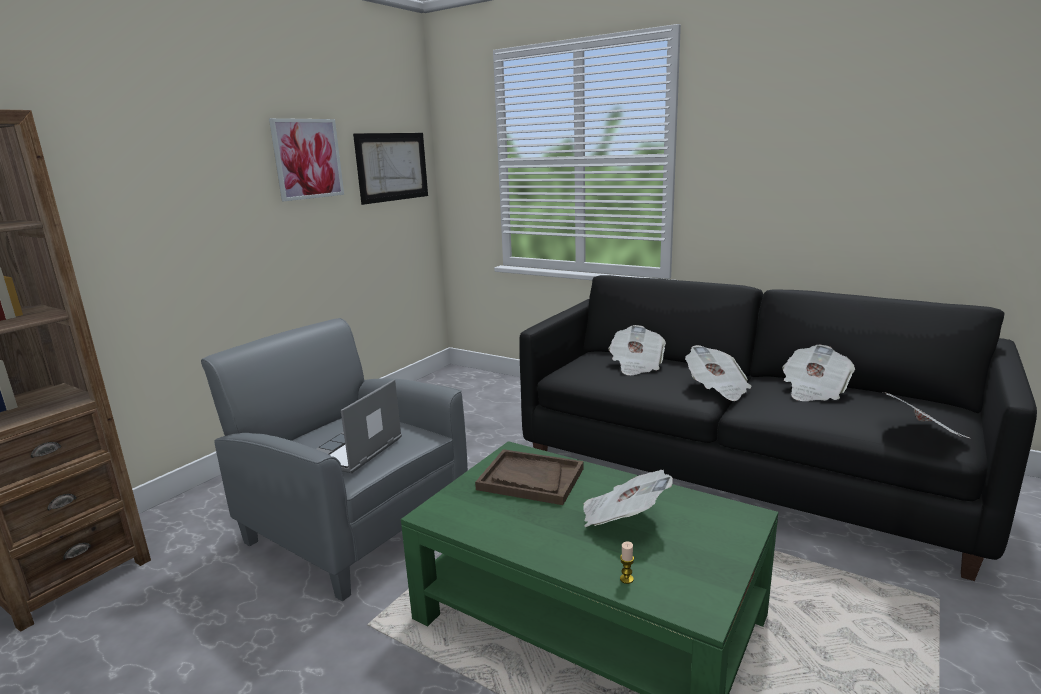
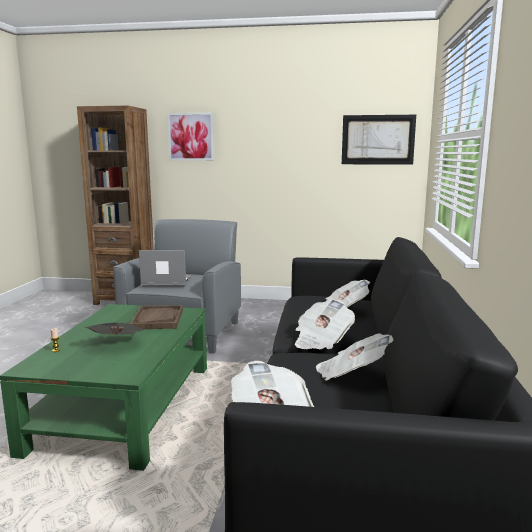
camera: 65 degrees right, 5 degrees down
picture [269,118,344,201] -> picture moved to [167,113,214,161]

